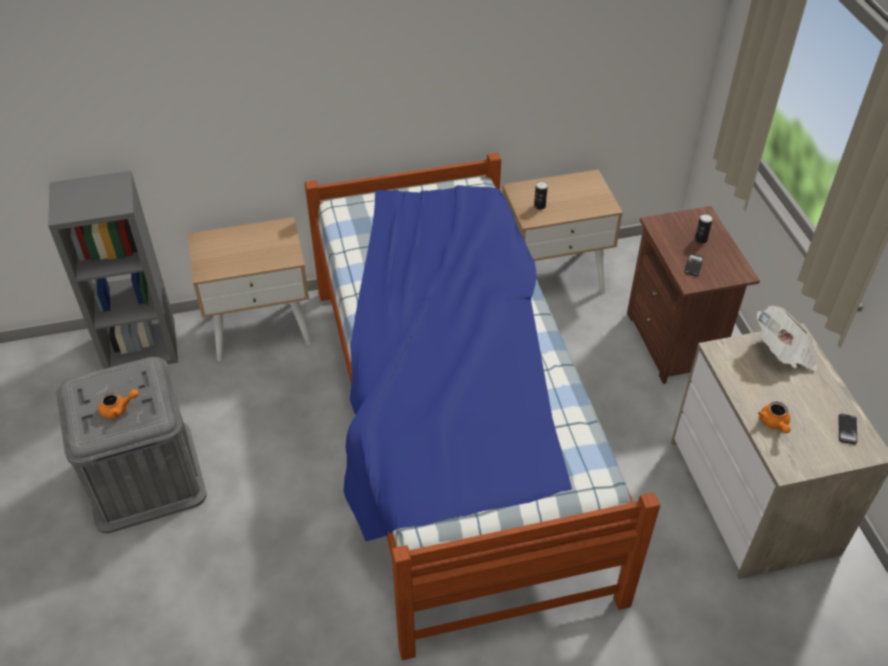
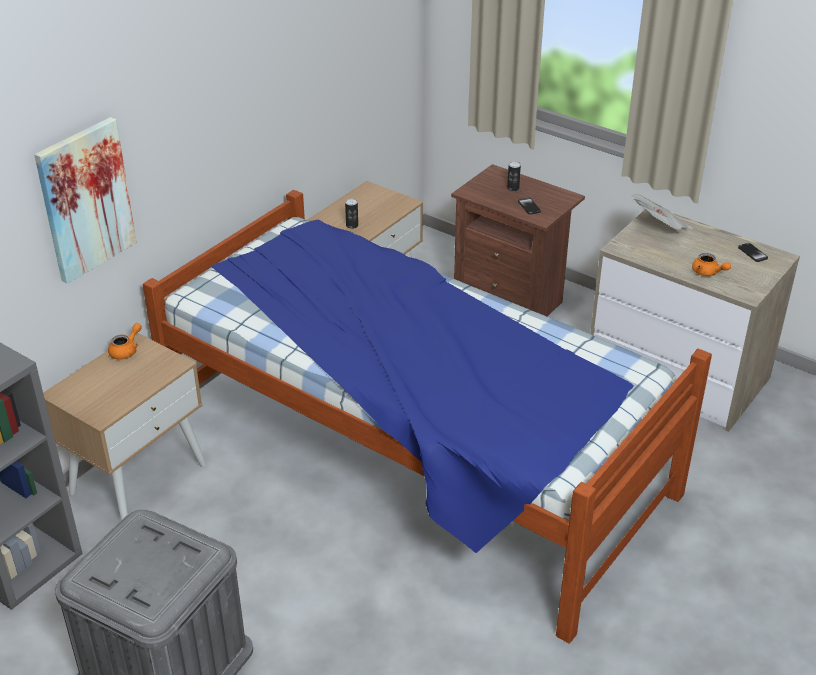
camera: 40 degrees left, 10 degrees down
orange teapot [98,389,139,419] -> orange teapot moved to [108,323,142,360]
none -> picture [34,117,137,284]

